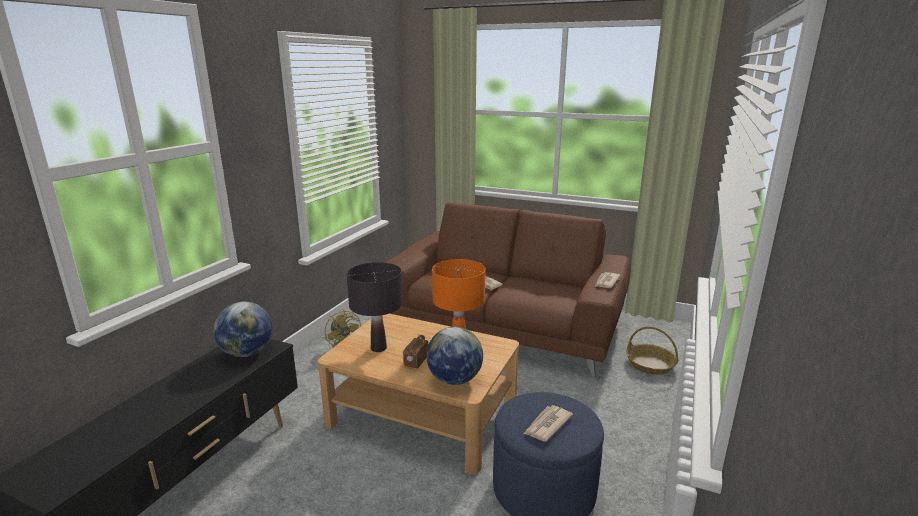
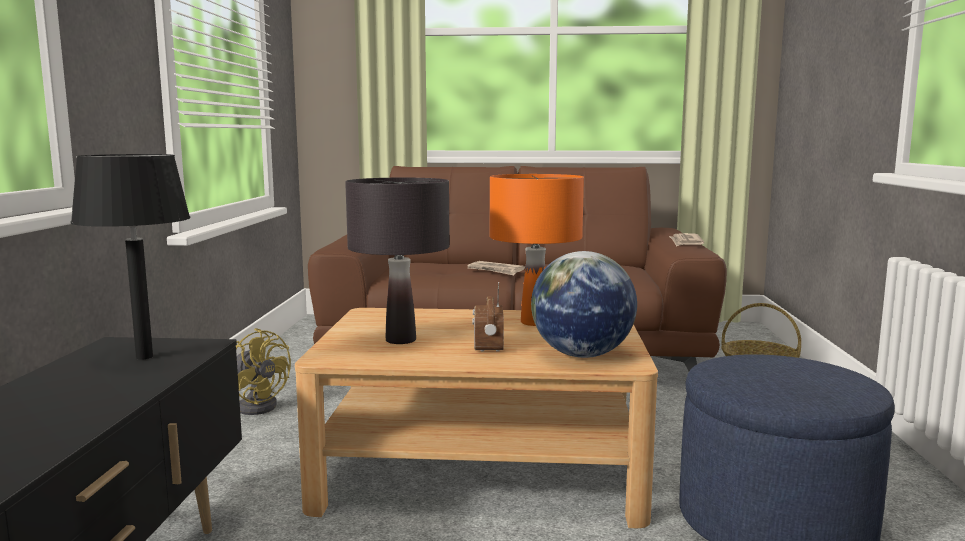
camera: 20 degrees left, 10 degrees down
globe [214,302,272,357] -> black table lamp [70,154,190,360]
newspaper [524,405,573,441] -> none

